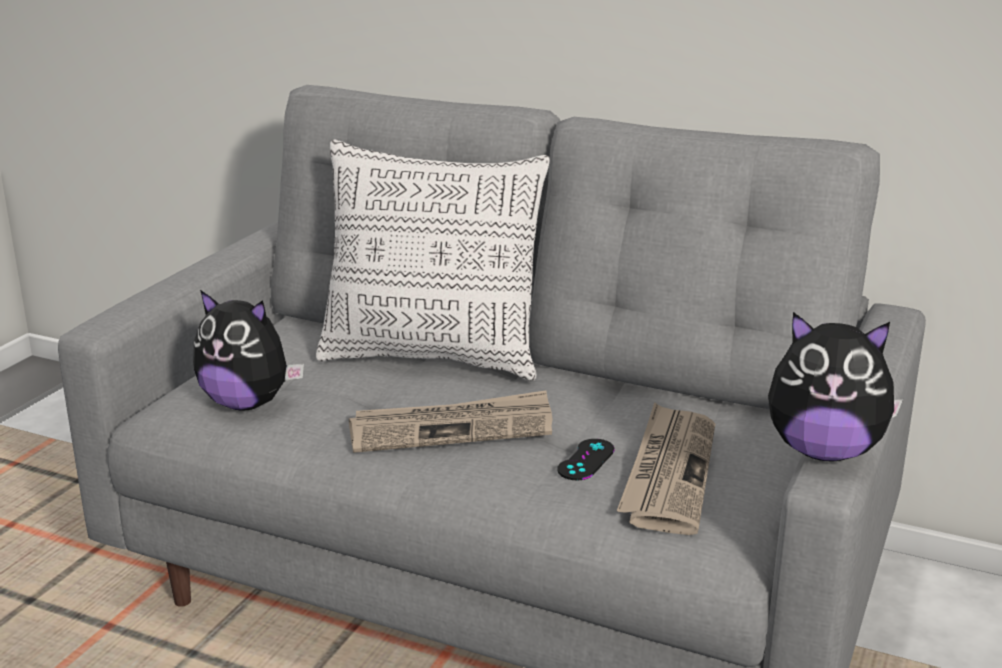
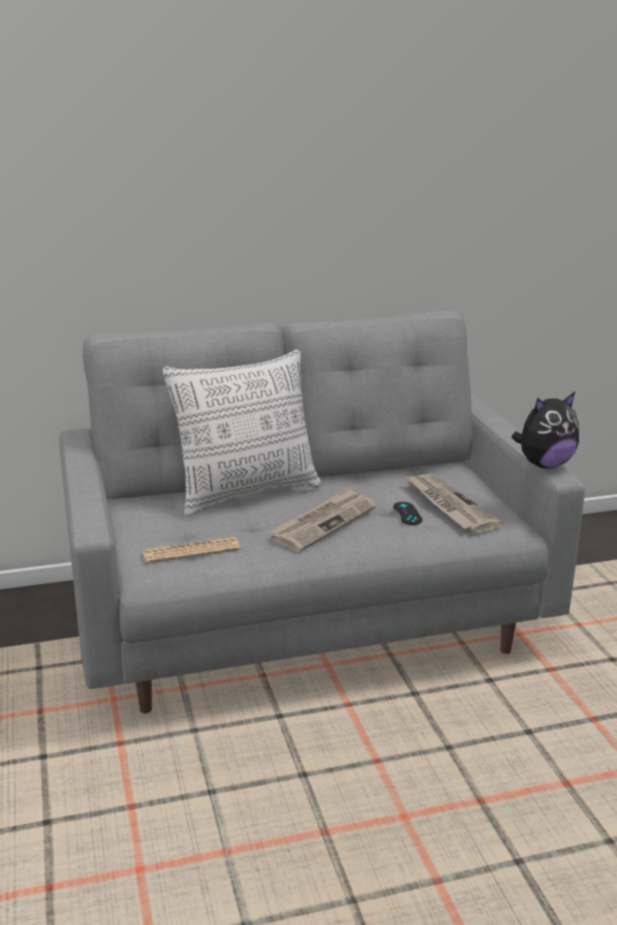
camera: 40 degrees left, 0 degrees up
plush toy [193,290,304,411] -> newspaper [142,537,240,563]

